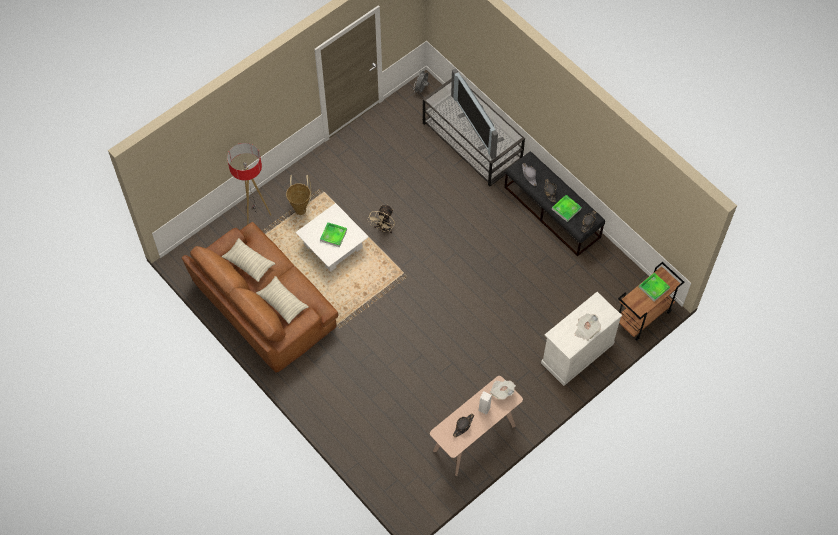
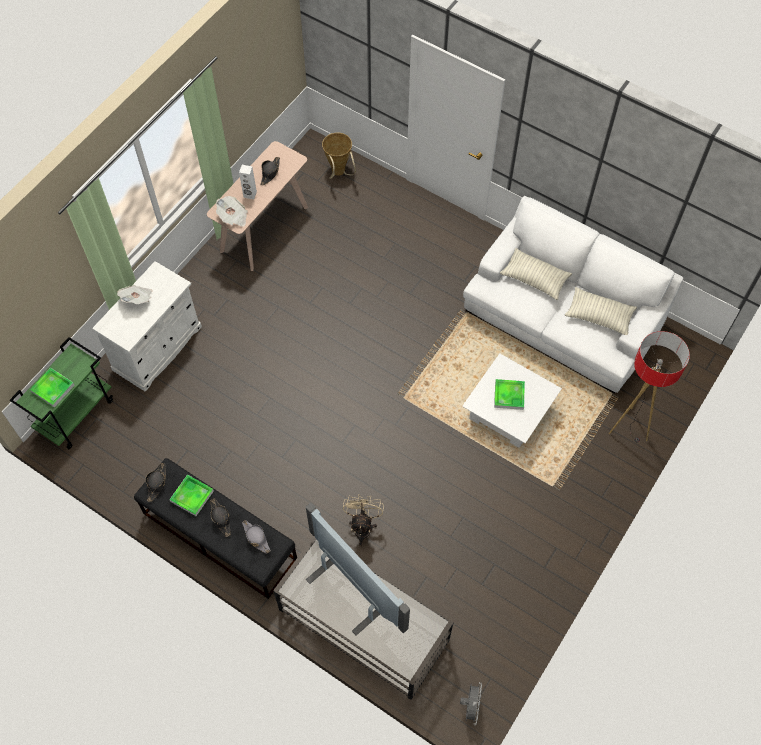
camera: 165 degrees right, 0 degrees up
brown sofa [182,222,338,373] -> white sofa [463,196,683,393]
basket [286,175,311,215] -> basket moved to [322,132,356,179]
beige fan [367,204,395,233] -> beige fan moved to [343,494,384,546]
brown cart [618,262,684,341] -> green cart [10,337,113,449]

